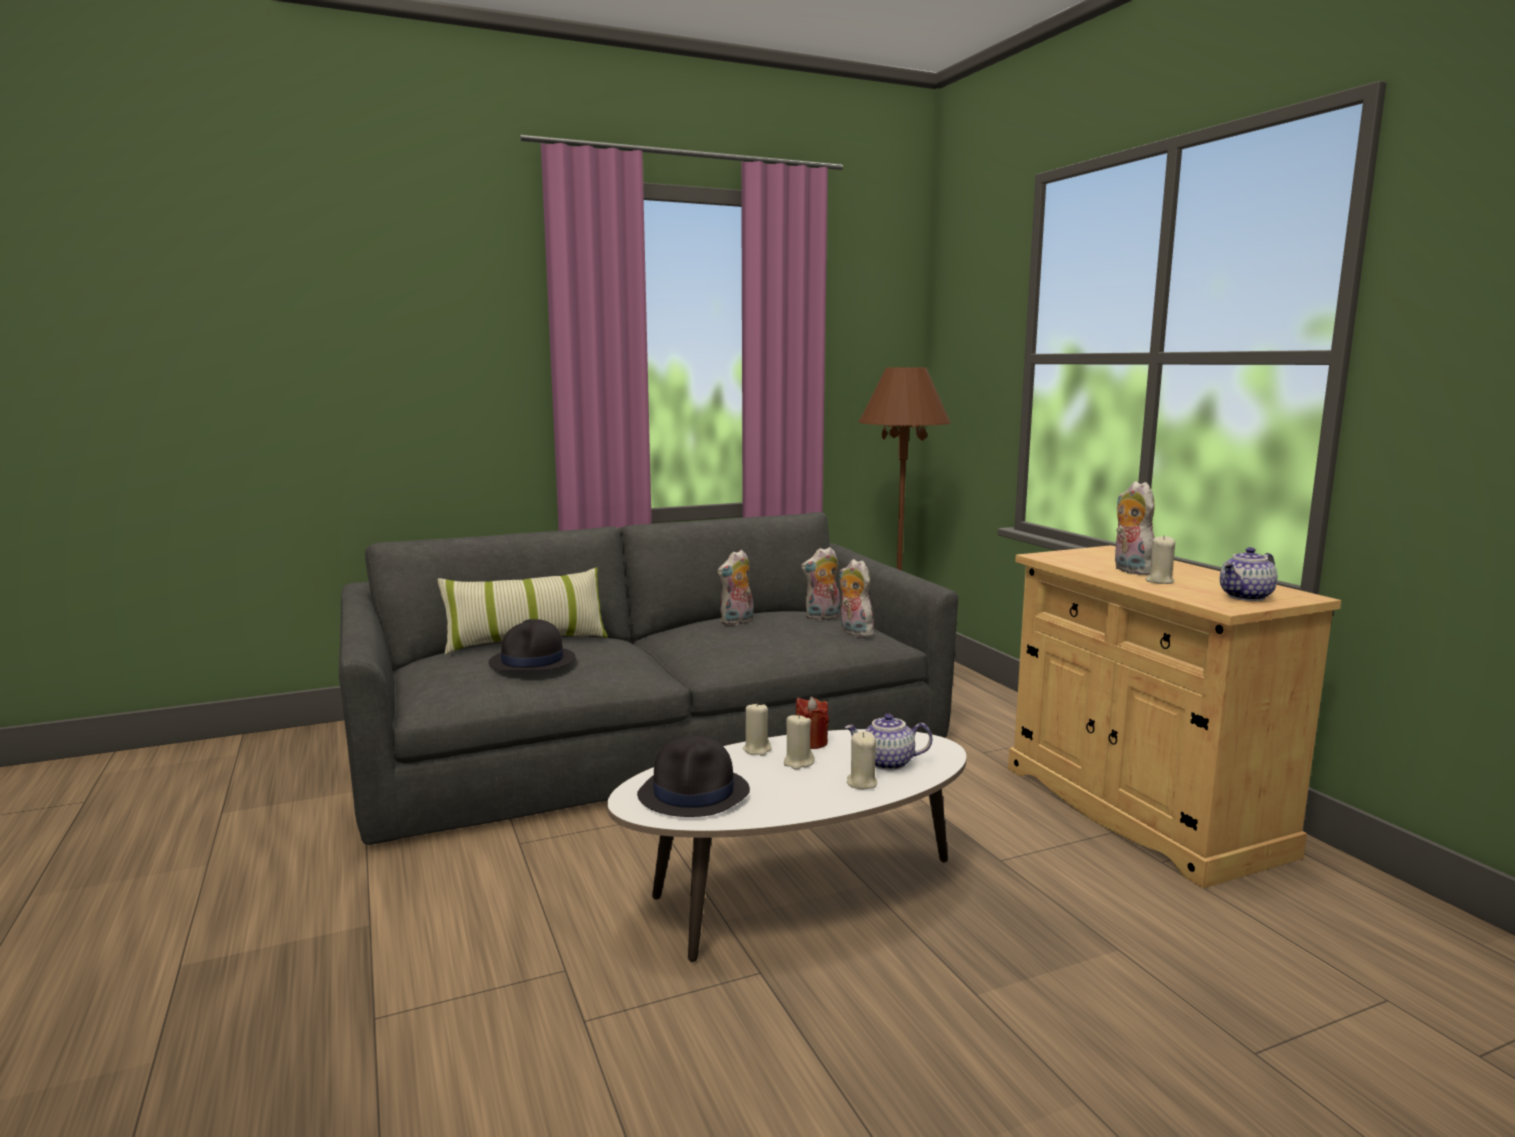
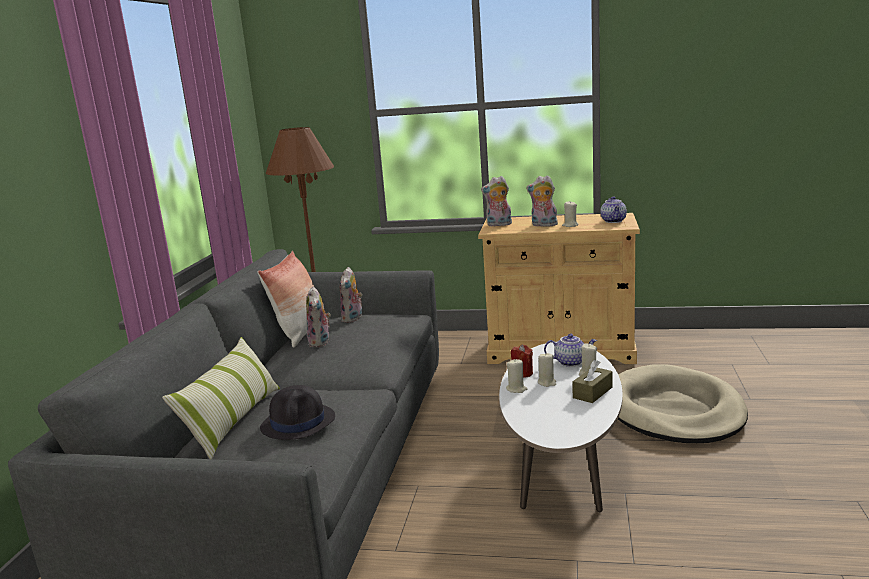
camera: 55 degrees left, 5 degrees up
black hat [637,736,750,817] -> none
plush toy [839,559,874,637] -> plush toy moved to [481,176,512,226]
teapot [844,714,932,770] -> teapot turned 120 degrees counterclockwise [544,334,597,367]
none -> pillow [257,251,314,348]
none -> brown tissue box [572,360,613,403]
none -> beige dog bed [618,365,748,443]

